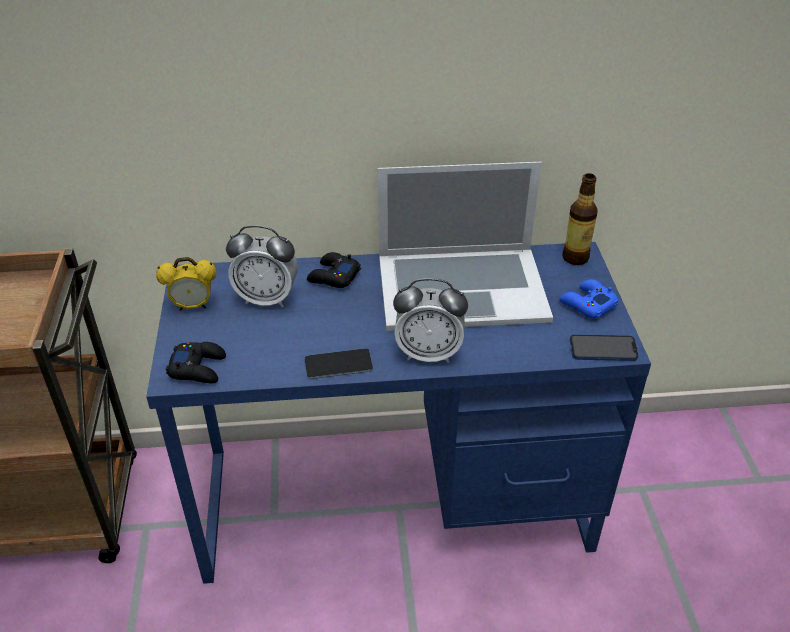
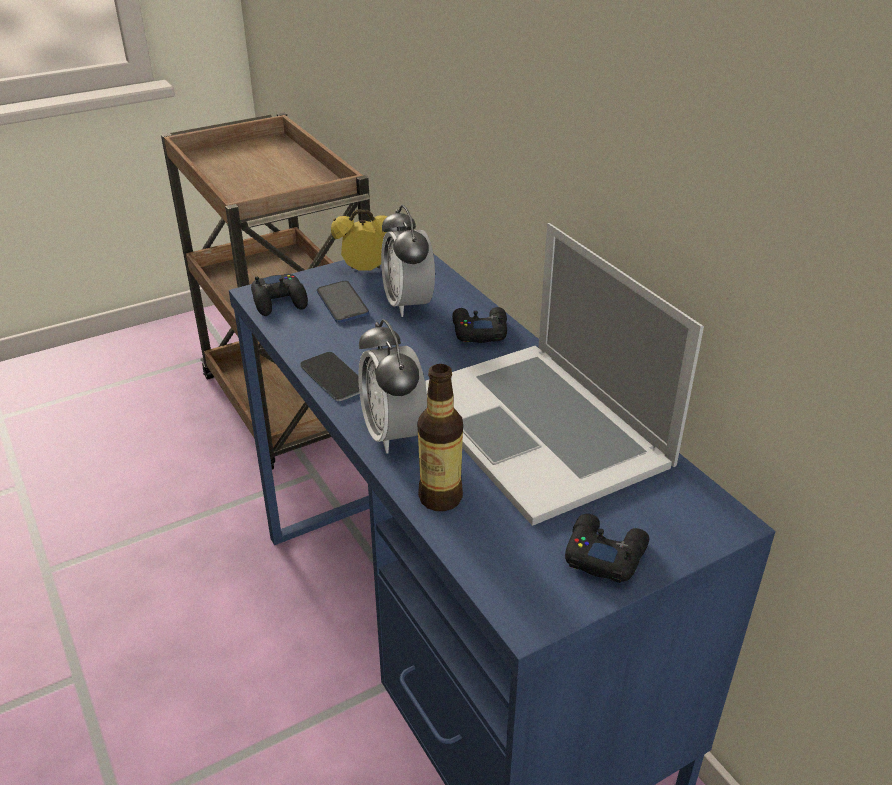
camera: 65 degrees right, 5 degrees down
alarm clock [156,257,216,311] -> alarm clock turned 120 degrees clockwise [331,209,387,271]
blue game controller [559,279,619,318] -> black game controller [565,514,649,583]
bottle [562,173,598,265] -> bottle moved to [418,364,463,511]
phone [570,335,639,361] -> phone moved to [317,280,369,323]

